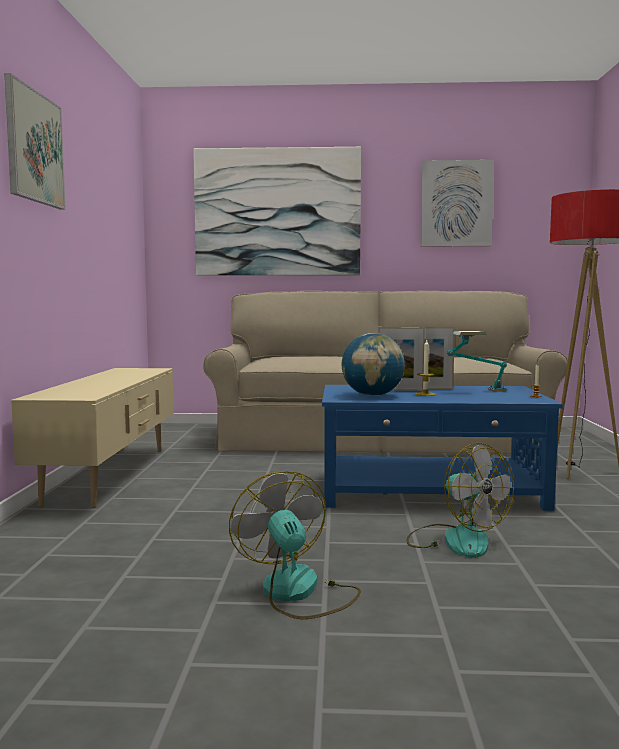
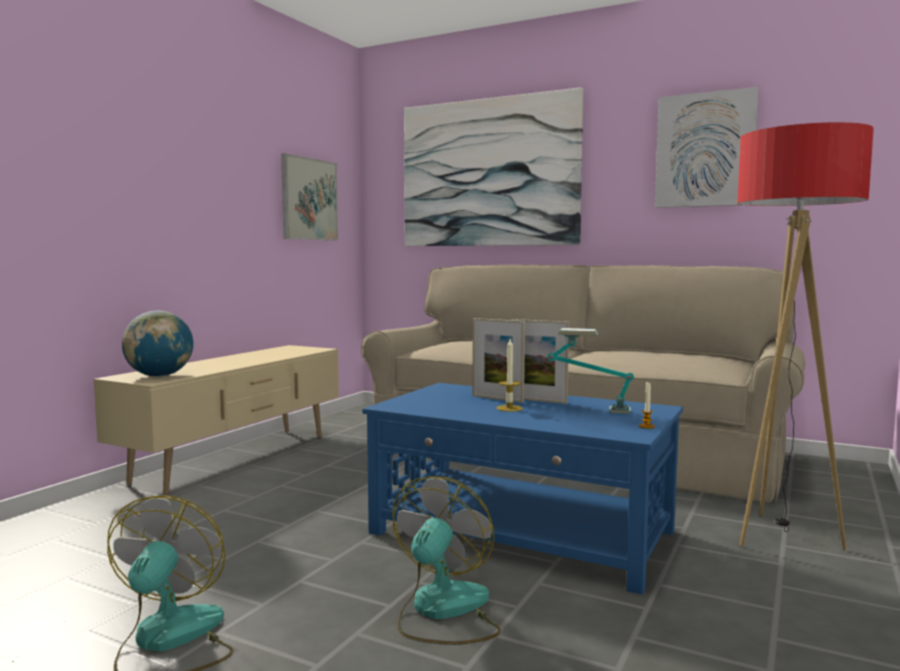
camera: 25 degrees right, 0 degrees up
picture [4,73,66,209] -> picture moved to [281,153,338,240]
globe [342,333,405,396] -> globe moved to [122,311,193,377]
fan [406,442,514,558] -> fan turned 150 degrees counterclockwise [392,476,501,645]

